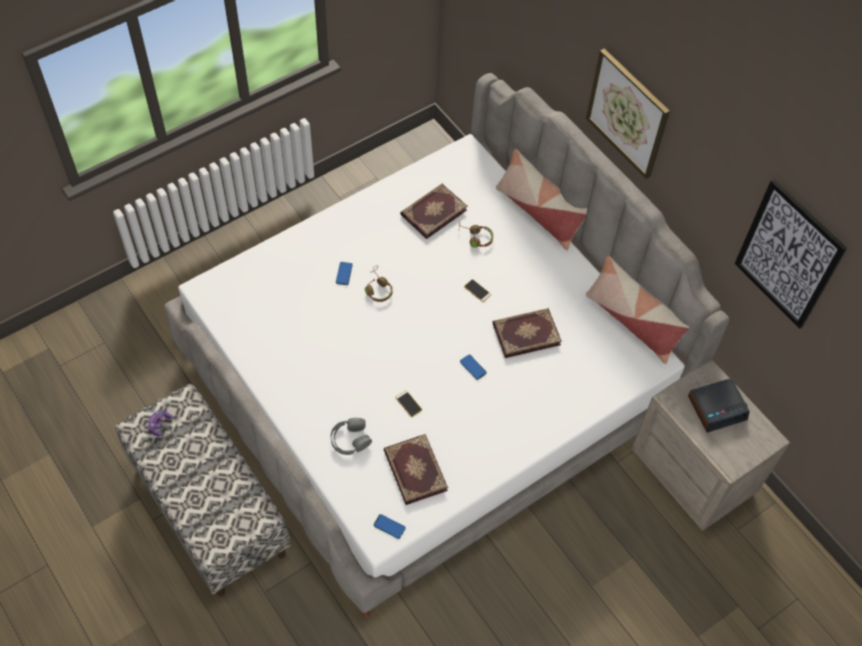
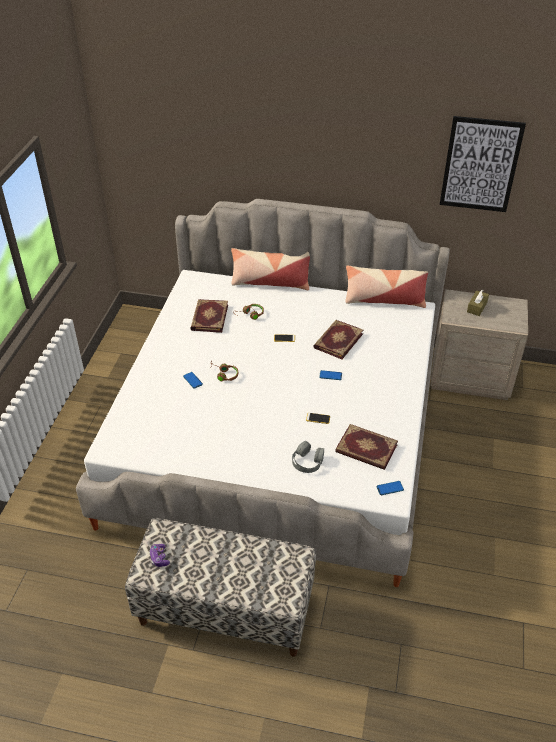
camera: 40 degrees left, 15 degrees down
picture [586,48,670,179] -> none
alarm clock [688,378,750,433] -> brown tissue box [467,290,489,316]

